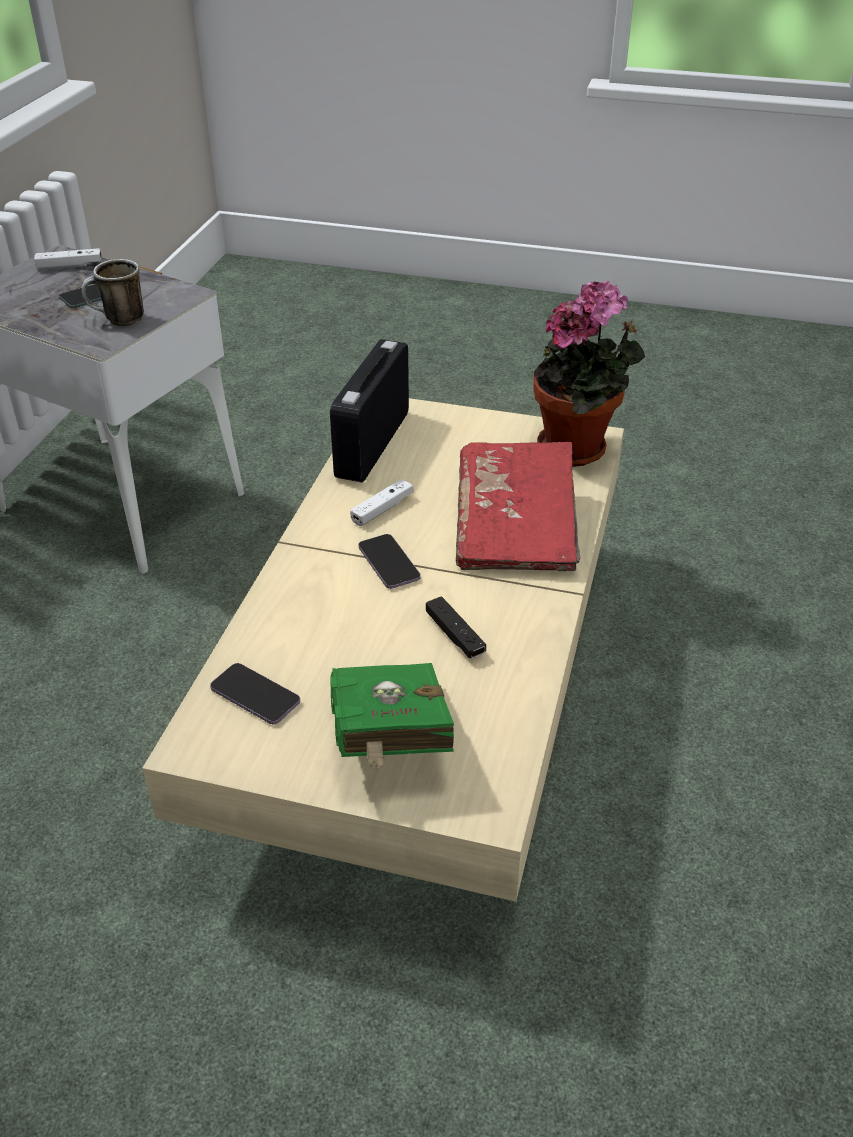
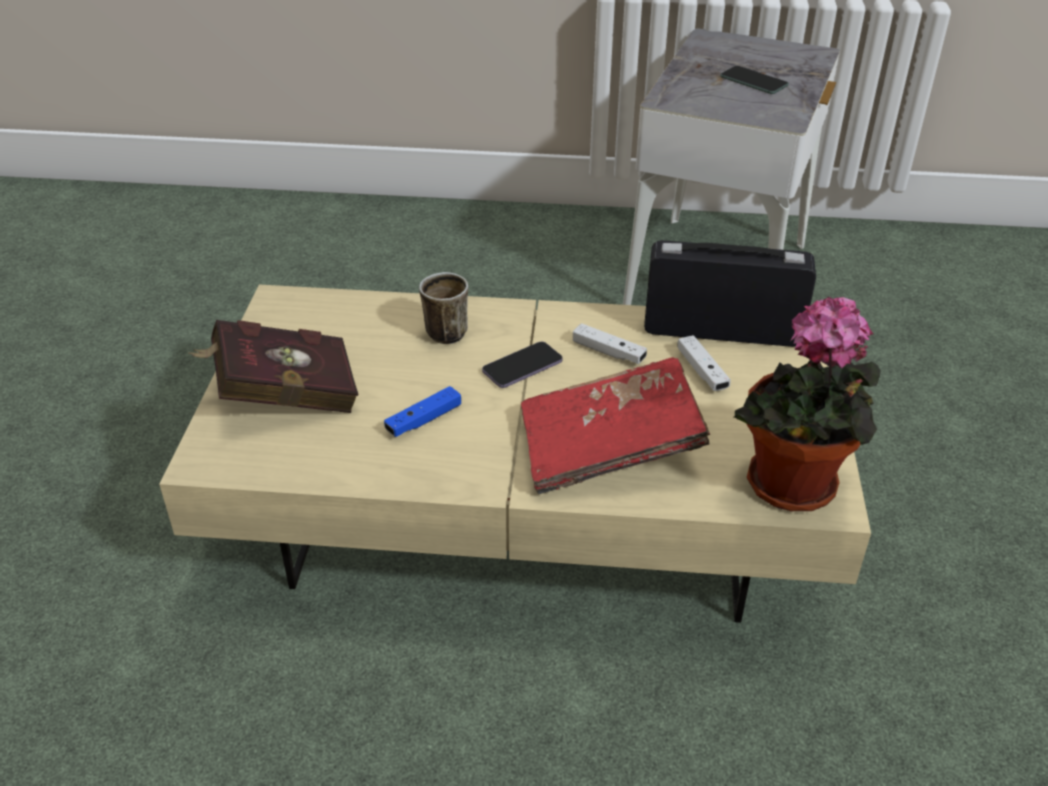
camera: 80 degrees right, 0 degrees up
white game controller [34,248,102,270] -> white game controller moved to [677,335,731,391]
mug [82,259,144,326] -> mug moved to [419,272,469,344]
phone [210,663,300,724] -> none
green book [330,663,454,770] -> red book [188,320,358,413]
black game controller [426,596,486,658] -> blue game controller [384,386,461,437]

